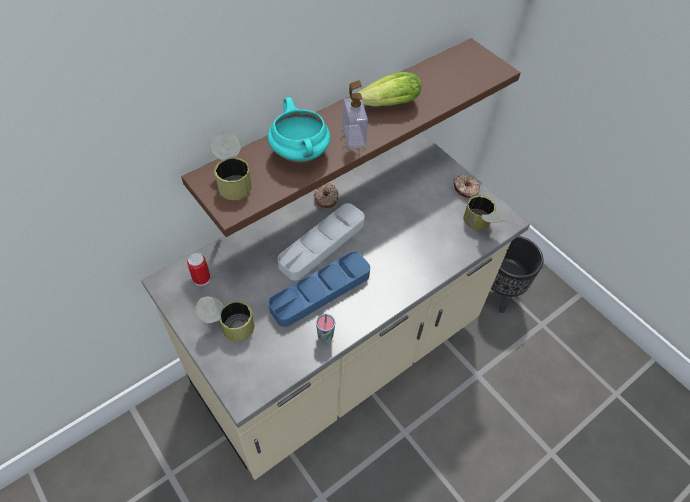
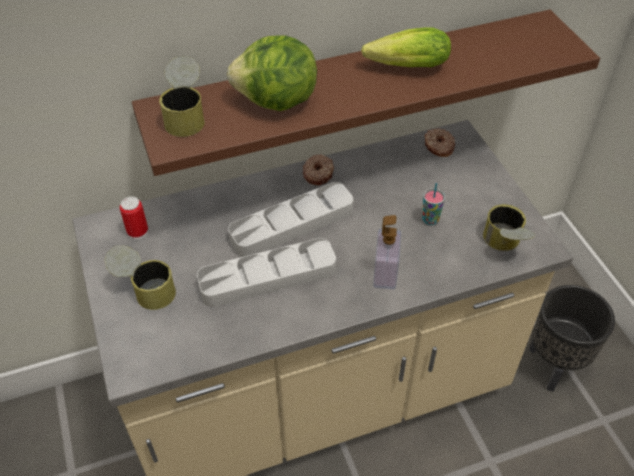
camera: 20 degrees right, 5 degrees down
turquoise cooking pot [268,97,331,163] -> lettuce [227,36,317,111]
blue tray [269,252,370,327] -> grey tray [197,238,336,307]
cup [316,314,335,343] -> cup moved to [422,183,445,225]
soap dispenser [342,80,368,148] -> soap dispenser moved to [373,215,401,290]
donut [453,175,480,198] -> donut moved to [425,128,455,157]

